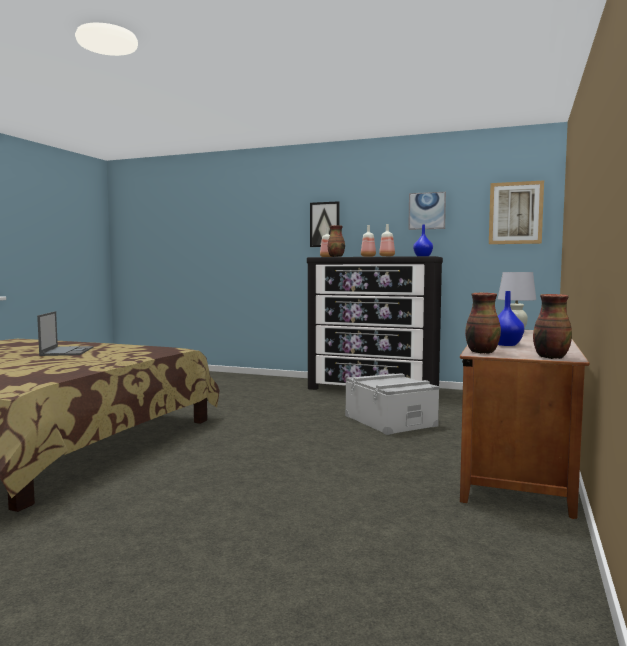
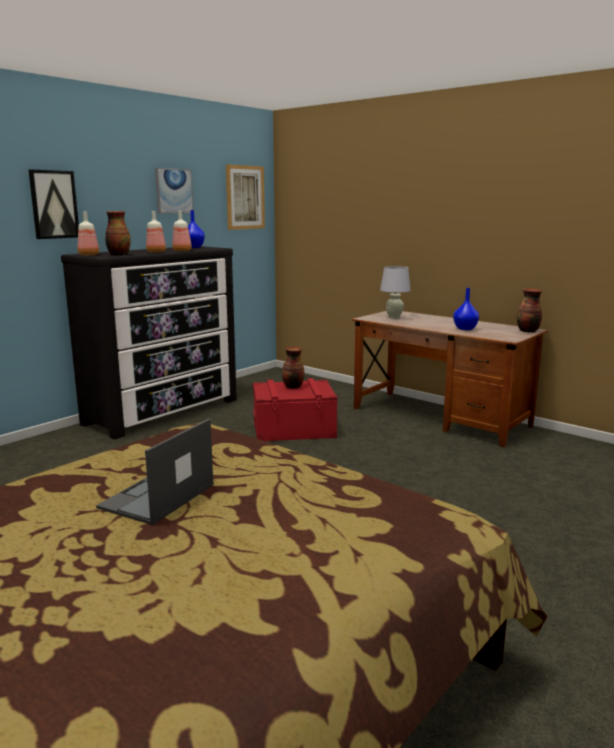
camera: 70 degrees left, 10 degrees up
laptop [37,311,93,356] -> laptop turned 75 degrees counterclockwise [96,418,213,525]
grey storage box [345,373,440,435] -> red storage box [253,378,338,441]
vase [465,293,501,354] -> vase moved to [282,347,305,389]

